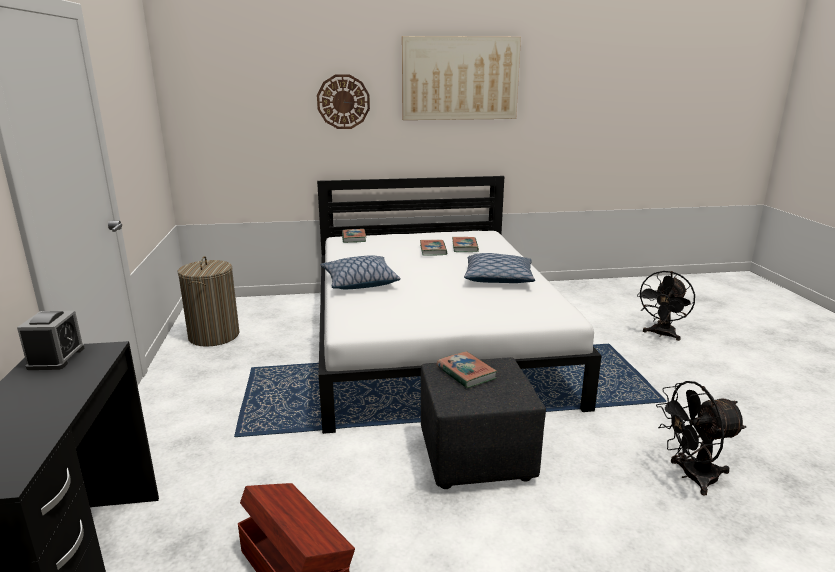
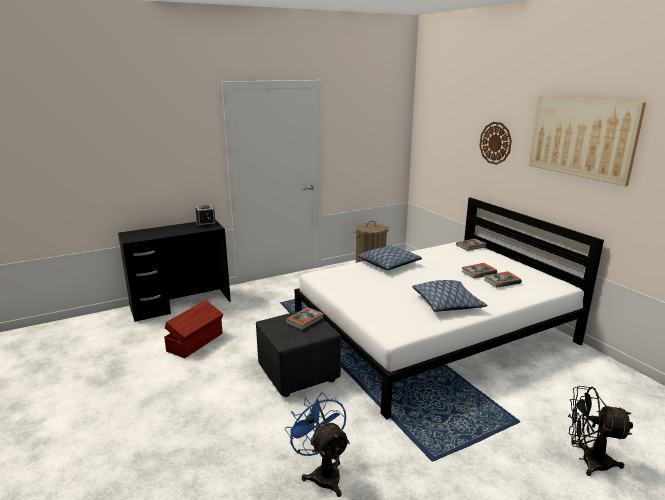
camera: 70 degrees right, 0 degrees up
black fan [656,381,747,496] -> blue fan [285,393,350,497]

